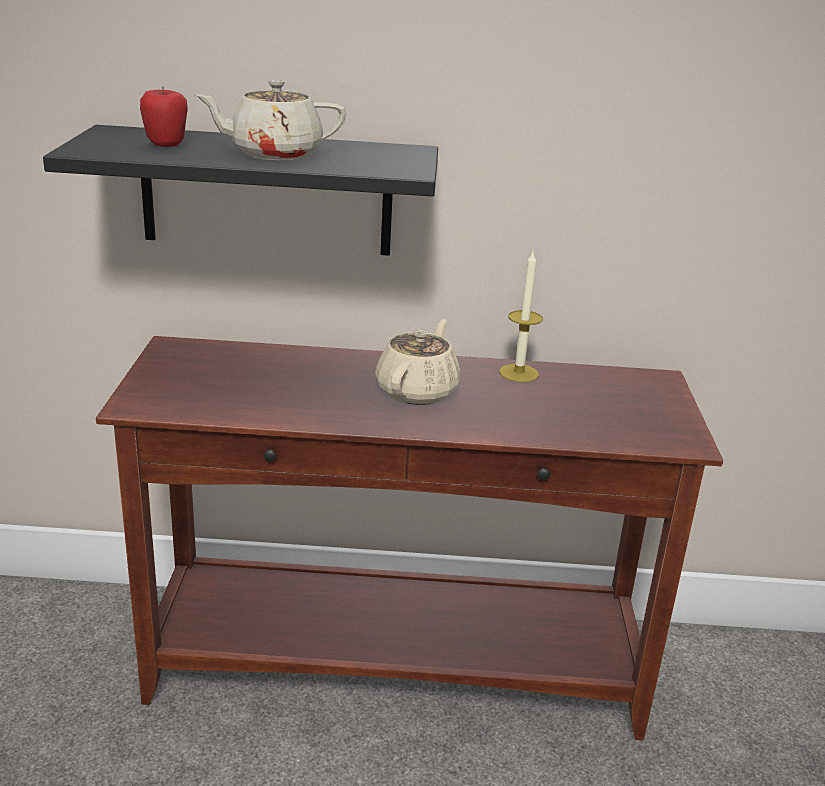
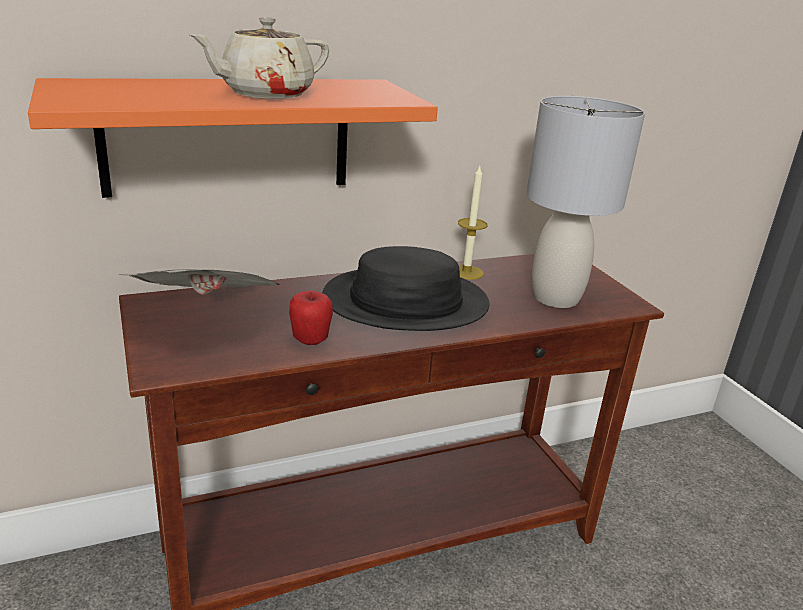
camera: 25 degrees left, 0 degrees up
black shelf [43,125,438,256] -> orange shelf [28,78,438,198]
apple [140,86,188,147] -> apple moved to [289,290,333,345]
beige teapot [375,319,461,405] -> black hat [323,246,489,331]
none -> newspaper [119,269,280,295]
none -> grey table lamp [526,96,645,308]

